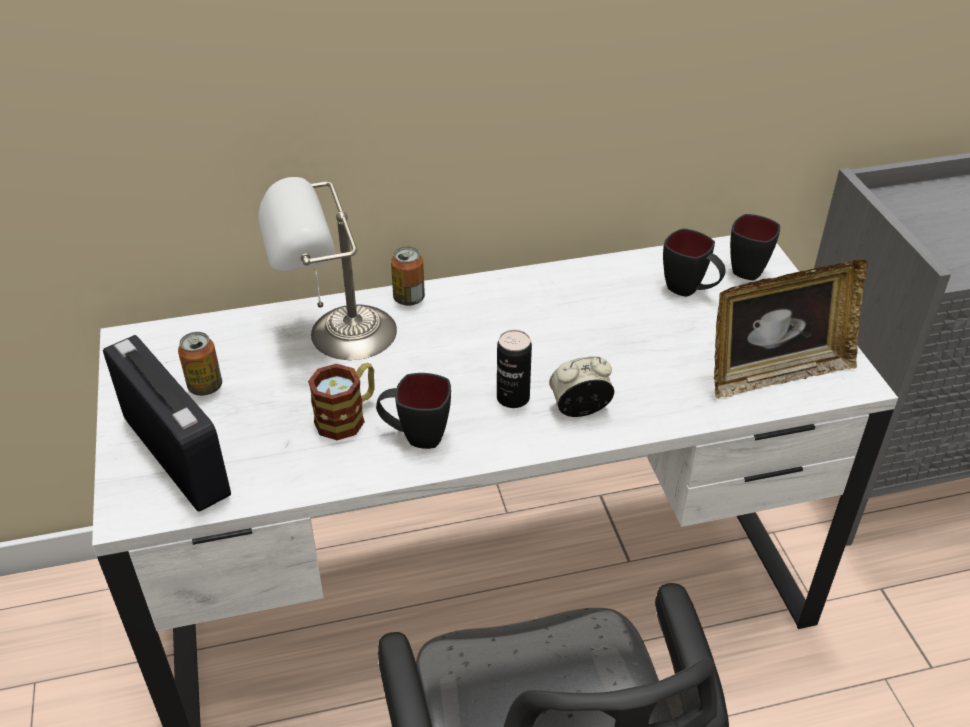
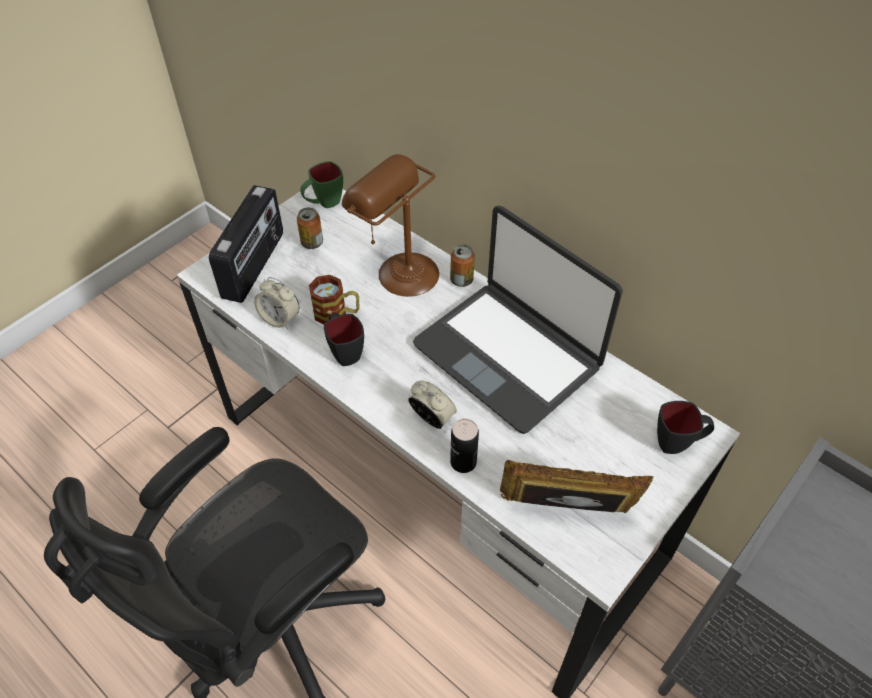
camera: 55 degrees right, 10 degrees up
white table lamp [258,177,397,360] -> brown table lamp [342,154,439,297]
can [497,329,532,408] -> can moved to [450,418,479,473]
black mug [663,229,725,297] -> none
picture frame [714,260,868,399] -> picture frame turned 150 degrees clockwise [500,460,653,513]
none -> alarm clock [254,277,299,329]
none -> green mug [300,161,343,208]
none -> laptop [413,206,623,434]

